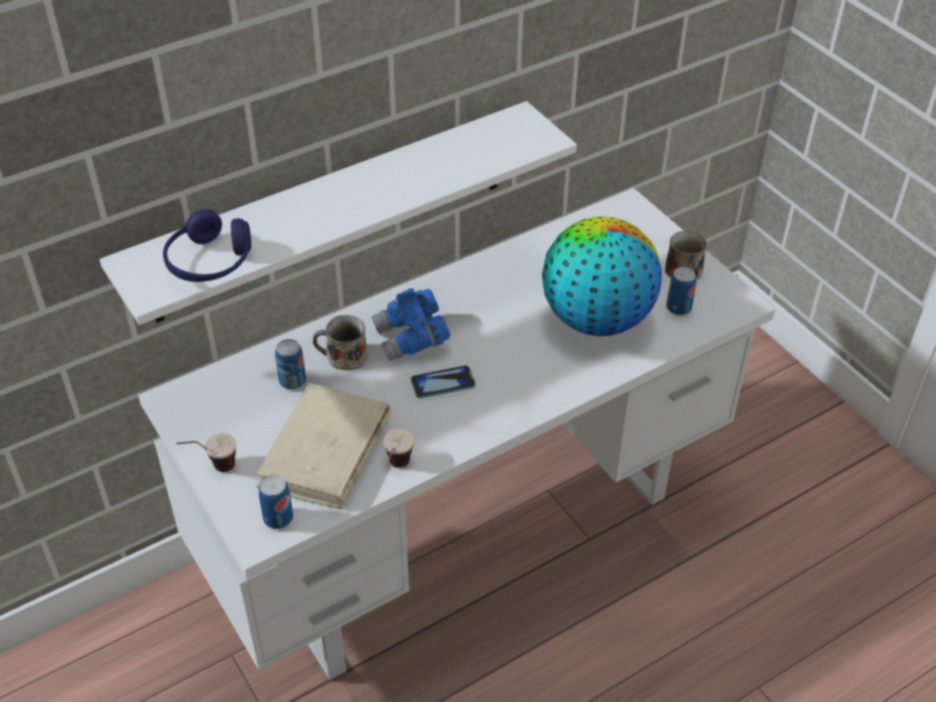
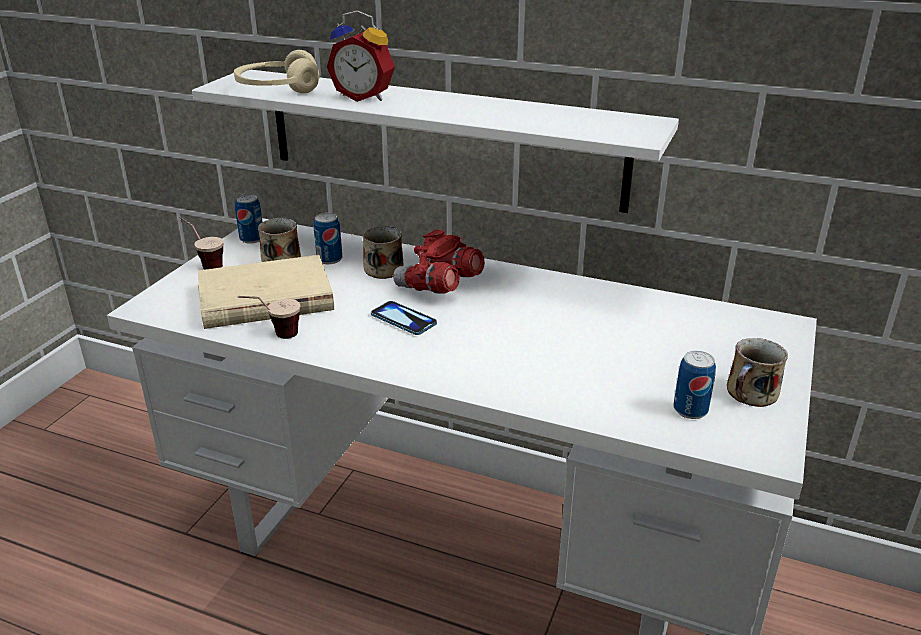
camera: 55 degrees right, 15 degrees down
blue headphones [163,209,251,282] -> beige headphones [234,50,319,94]
can [259,475,293,529] -> can moved to [235,194,262,244]
blue binoculars [371,288,451,361] -> red binoculars [393,230,485,294]
globe [542,217,662,336] -> none
none -> mug [258,218,301,262]
none -> alarm clock [327,10,395,102]

